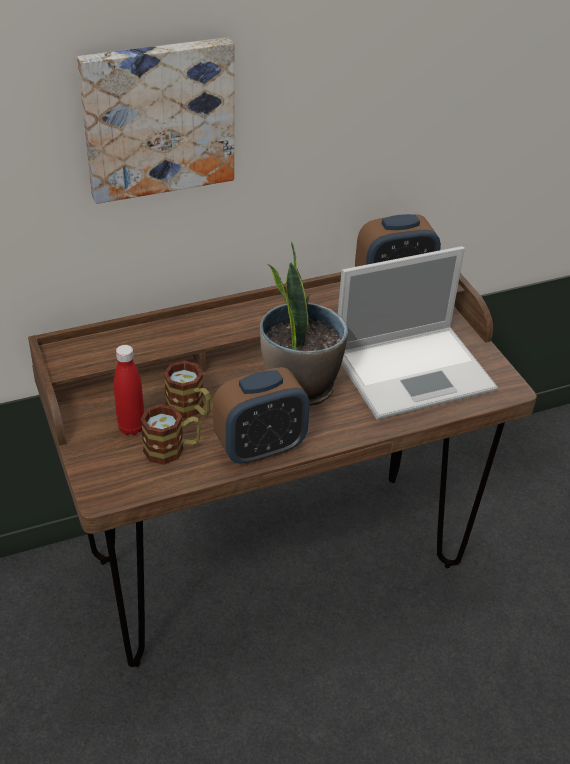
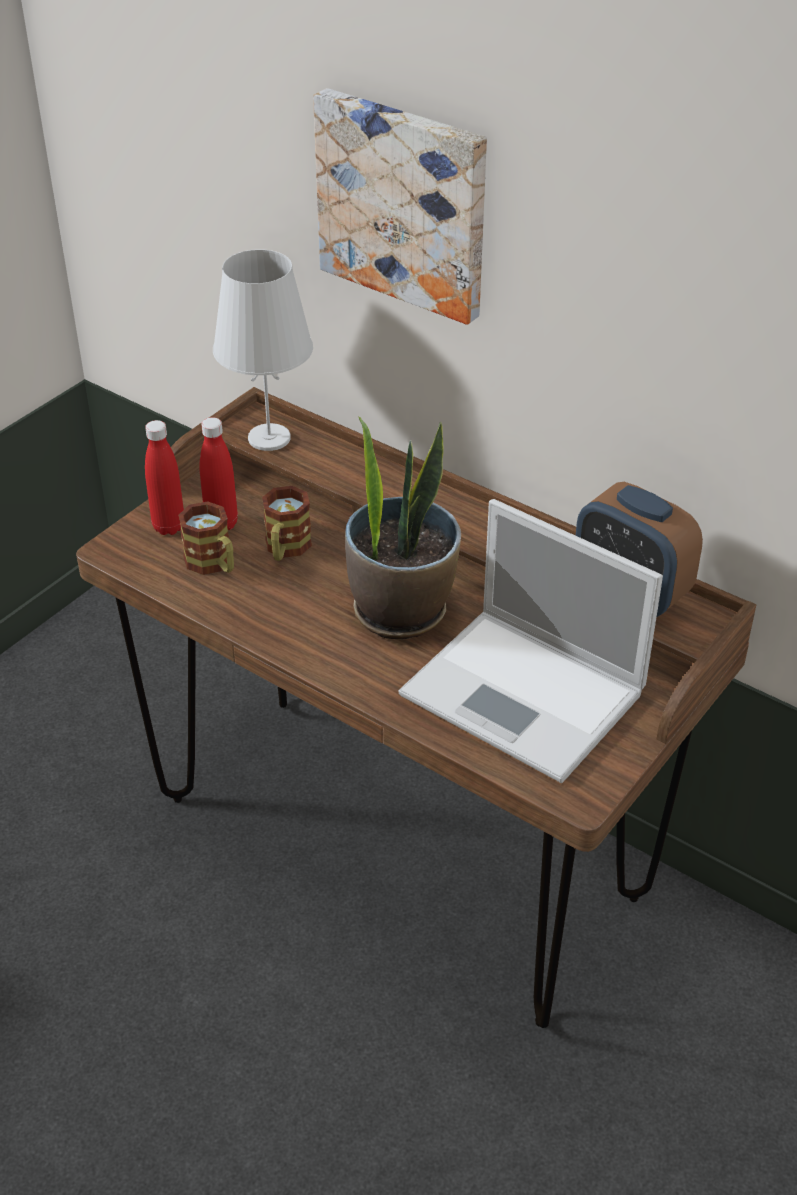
camera: 60 degrees right, 0 degrees up
alarm clock [213,367,310,465] -> none
none -> red bottle [145,420,184,535]
none -> white table lamp [213,249,313,451]

